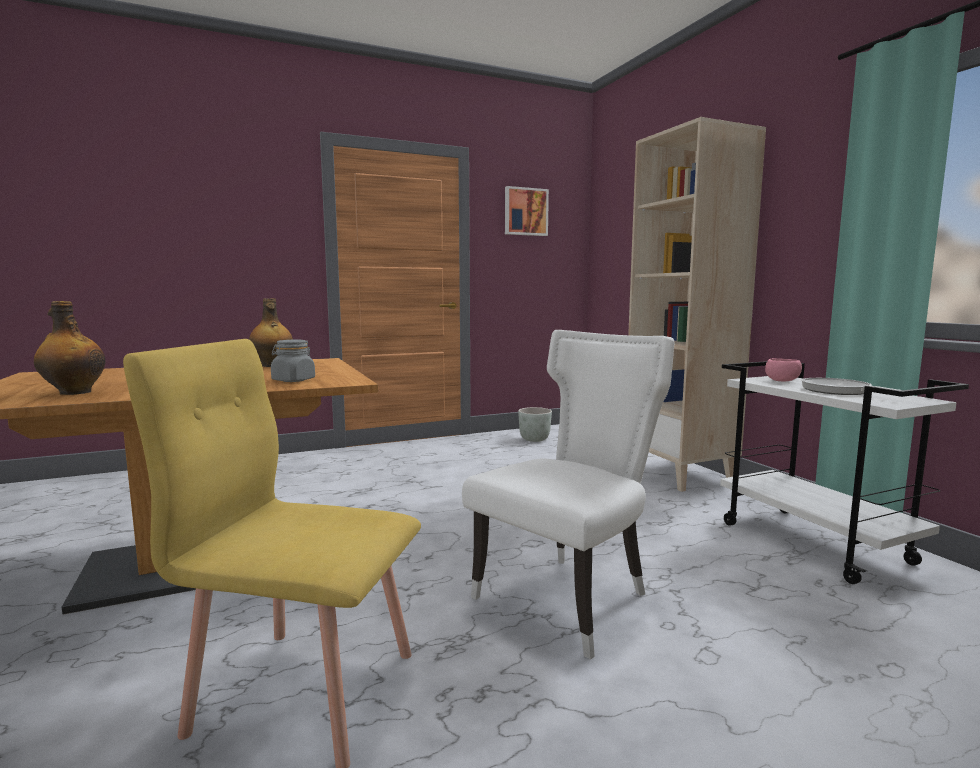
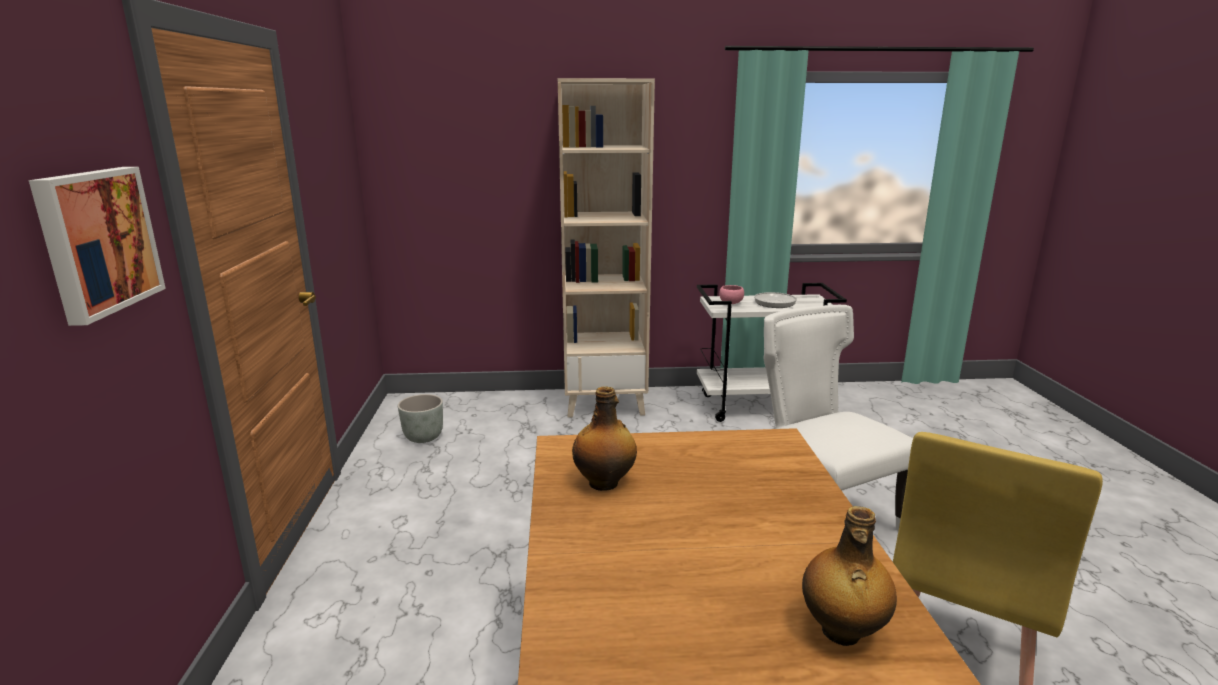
camera: 70 degrees left, 10 degrees up
grey jar [271,340,315,382] -> none
picture [505,186,549,236] -> picture moved to [29,167,166,326]

